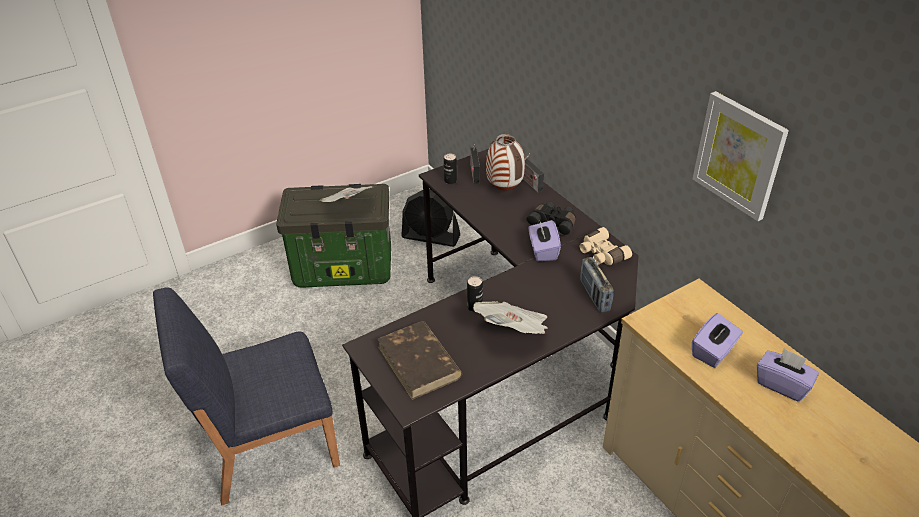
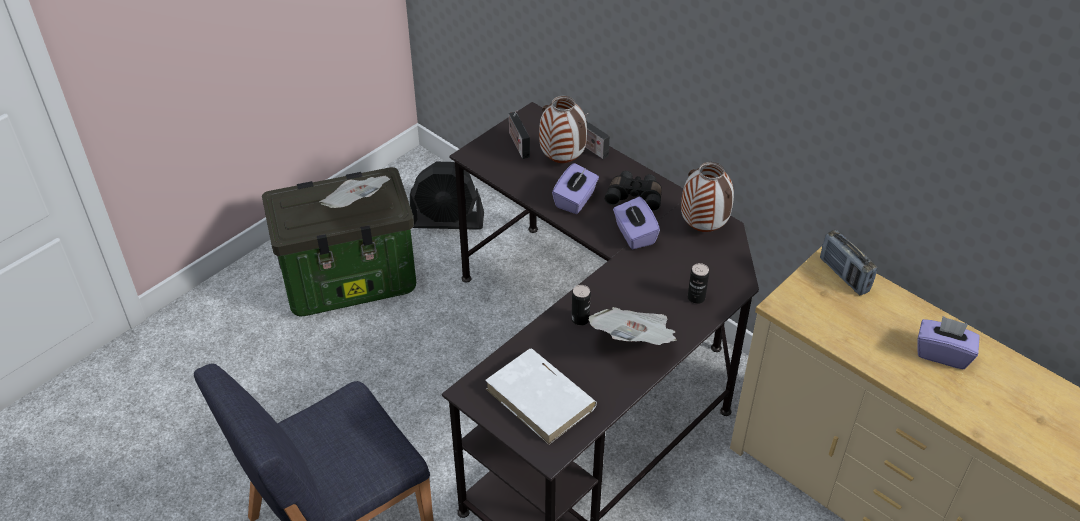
camera: 15 degrees left, 5 degrees up
brown book [377,321,463,400] -> white book [485,349,597,445]
can [444,153,457,184] -> can moved to [688,263,709,304]
beige binoculars [580,227,632,265] -> vase [681,162,734,232]
radio [580,257,613,313] -> radio moved to [820,230,877,295]
purple tissue box [692,313,743,368] -> purple tissue box moved to [552,163,599,214]
picture [693,91,789,221] -> none

